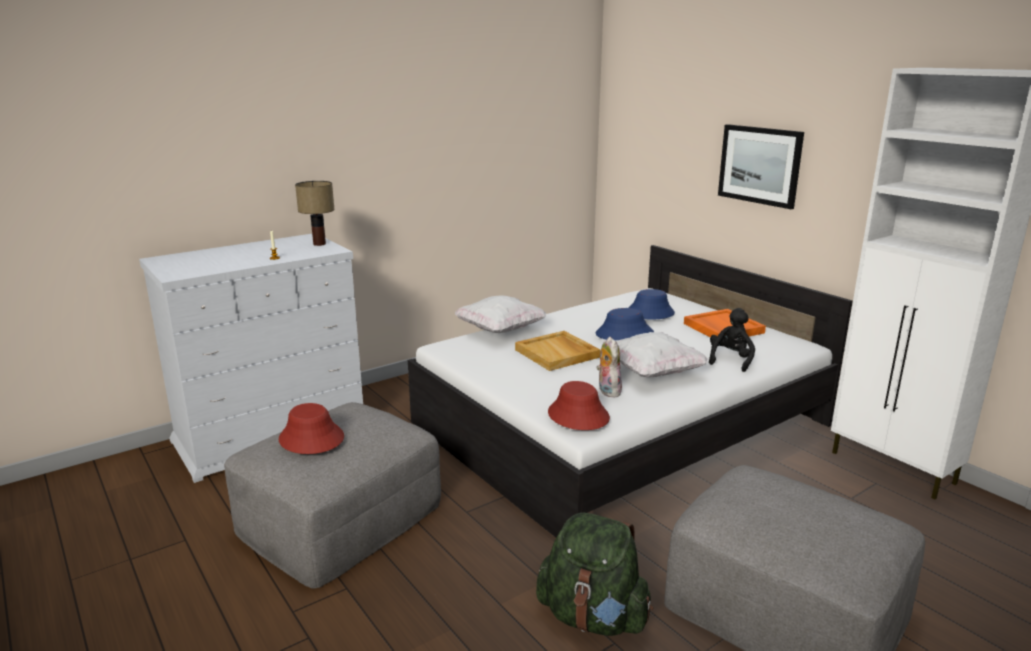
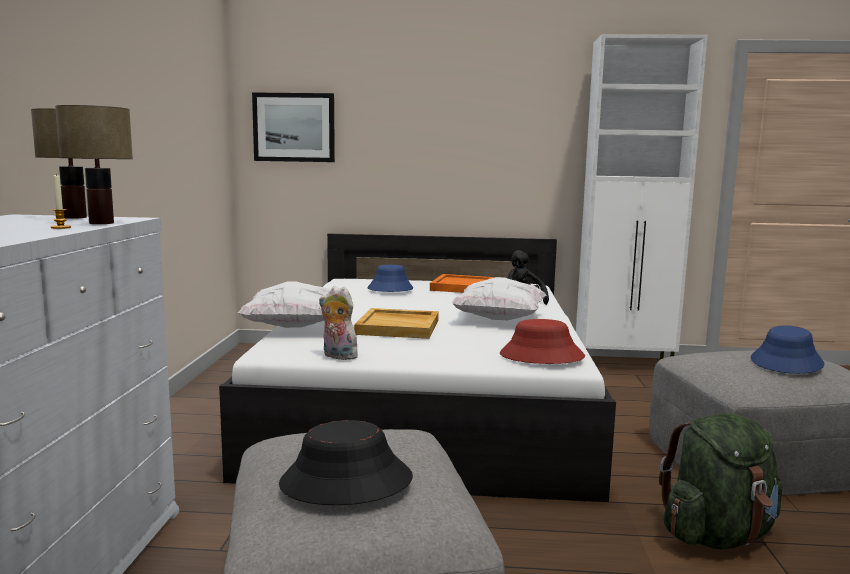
camera: 50 degrees left, 10 degrees down
red hat [279,403,344,454] -> black hat [279,420,413,505]
blue hat [596,308,654,340] -> blue hat moved to [751,325,825,374]
plush toy [596,337,622,397] -> plush toy moved to [319,286,358,360]
picture [718,124,804,209] -> picture moved to [252,92,335,162]
none -> table lamp [55,105,133,224]

